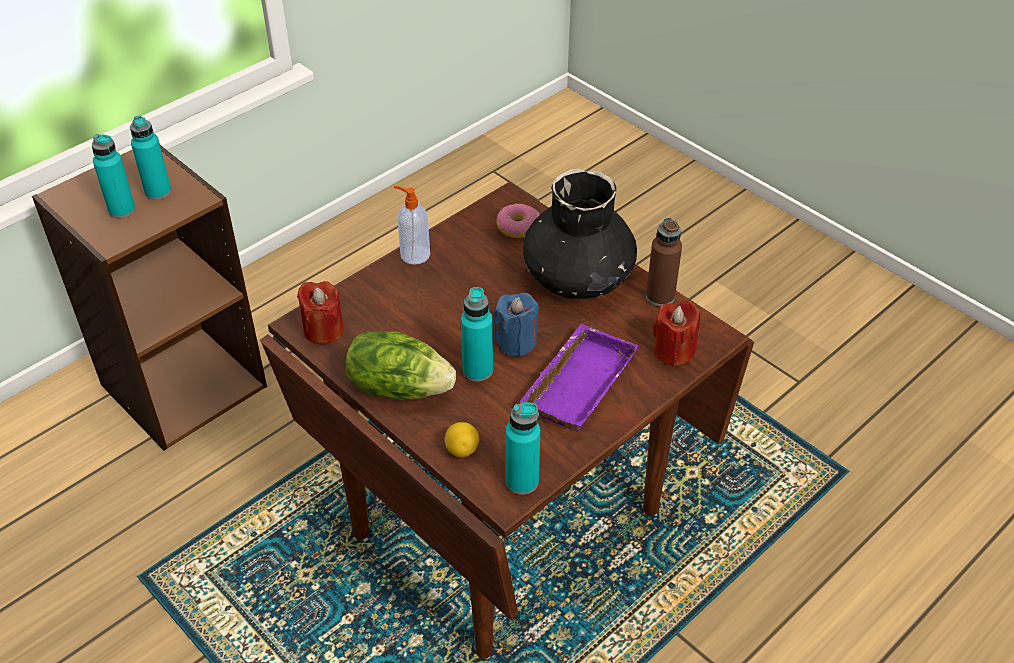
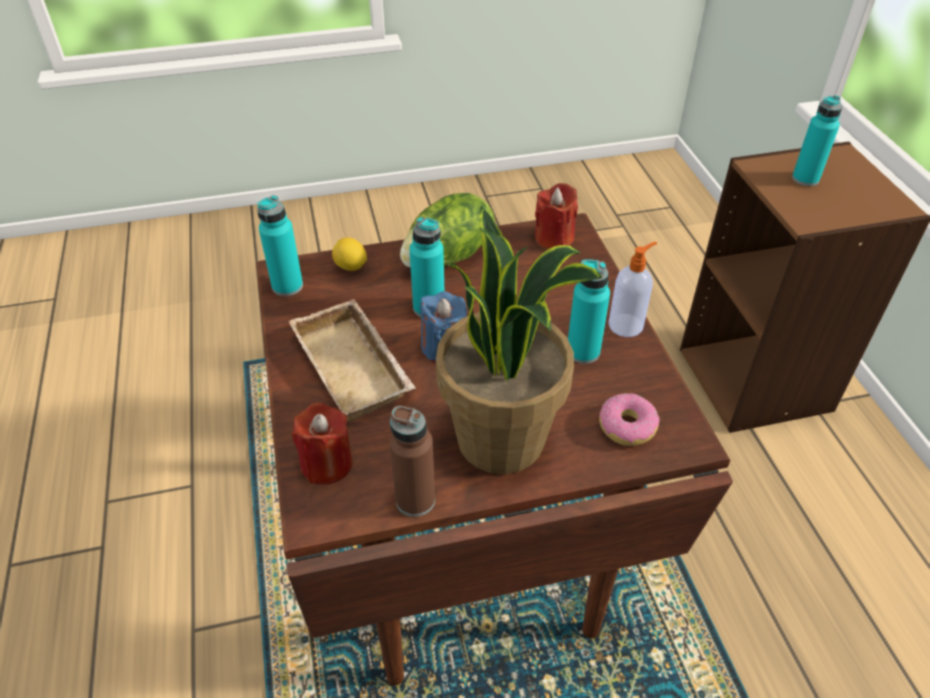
camera: 120 degrees right, 0 degrees up
turquoise bottle [130,115,171,200] -> turquoise bottle moved to [568,259,610,364]
purple tray [519,324,639,431] -> beige tray [289,299,416,422]
black vase [523,169,637,299] -> potted plant [436,206,603,474]

